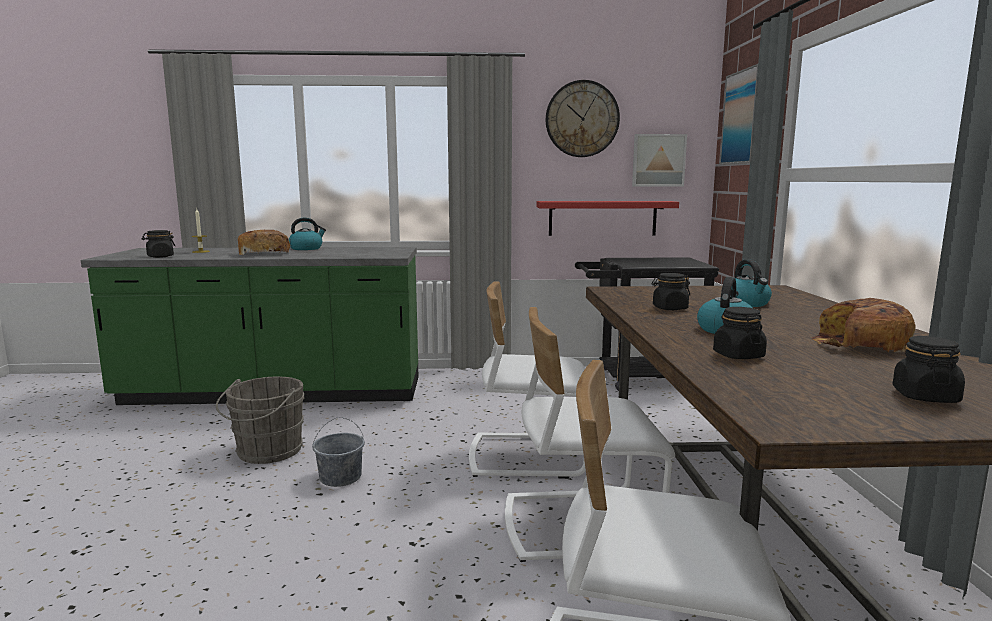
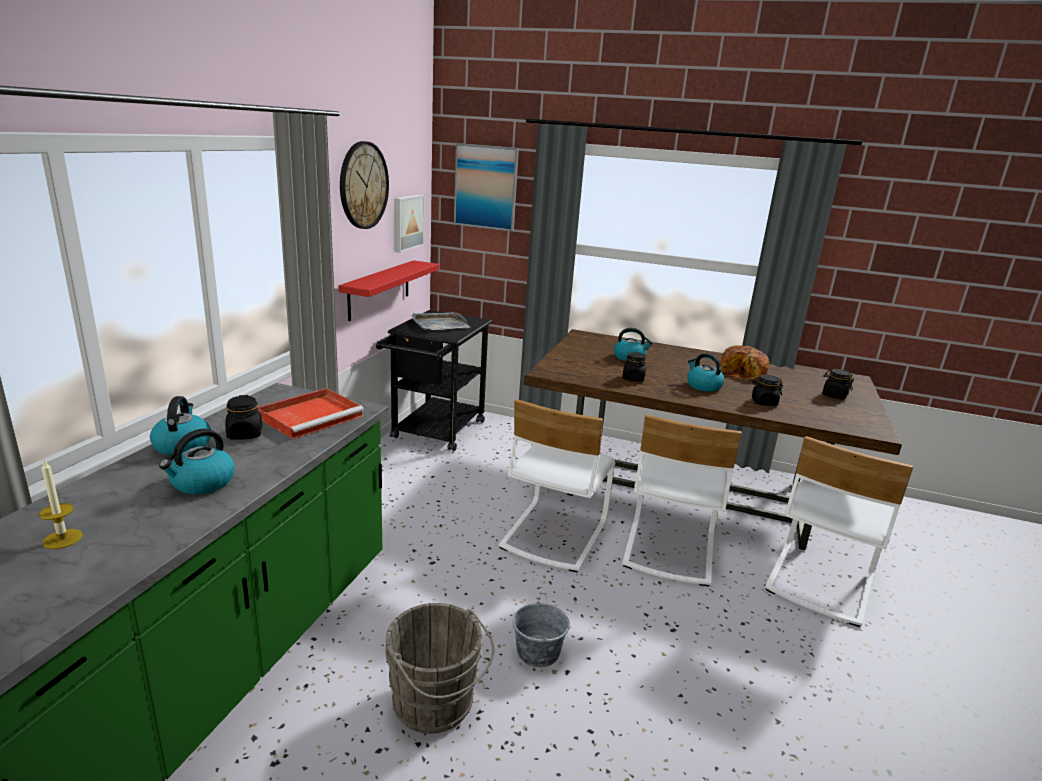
camera: 70 degrees left, 10 degrees up
black jar [142,230,175,258] -> black jar moved to [225,395,262,440]
bread [238,230,291,255] -> kettle [159,429,235,494]
none -> red tray [257,388,364,439]
none -> grey tray [412,312,470,330]

